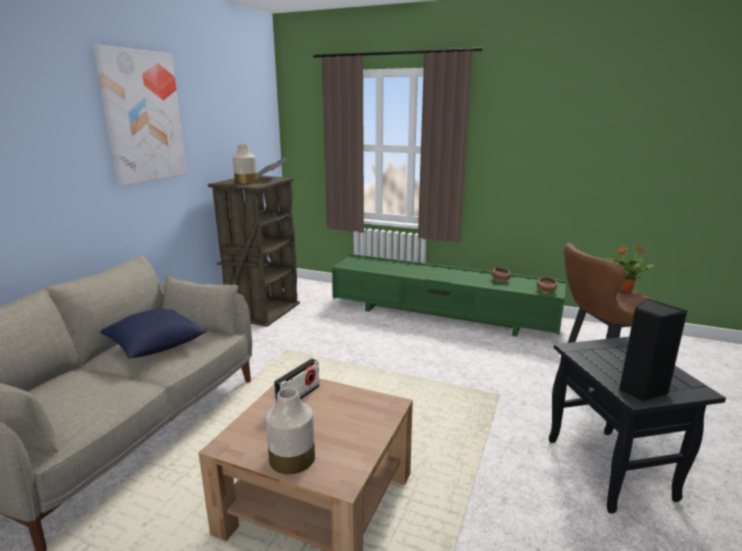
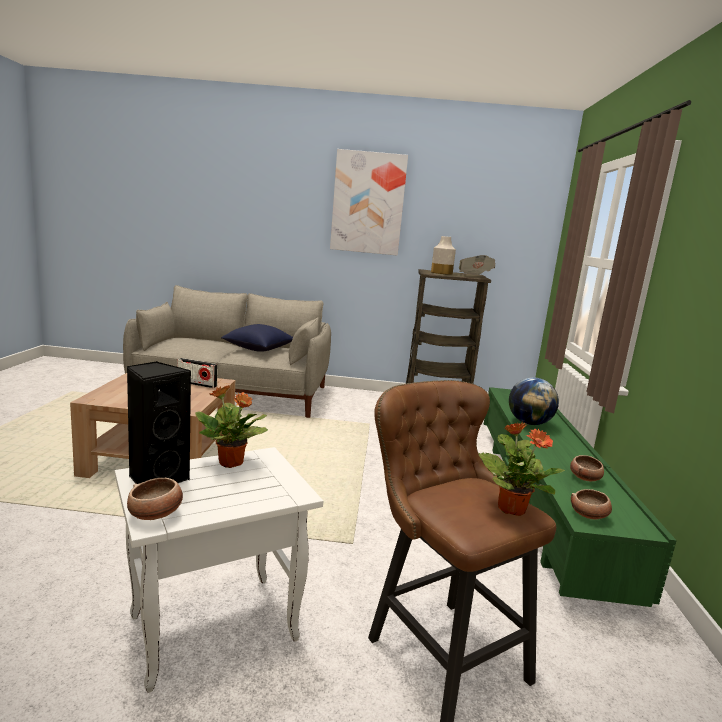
camera: 70 degrees right, 5 degrees down
beige vase [266,388,315,474] -> none
black side table [549,337,726,514] -> white side table [115,447,323,693]
none -> bowl [127,478,183,520]
none -> potted plant [195,385,268,468]
none -> globe [509,377,559,425]

